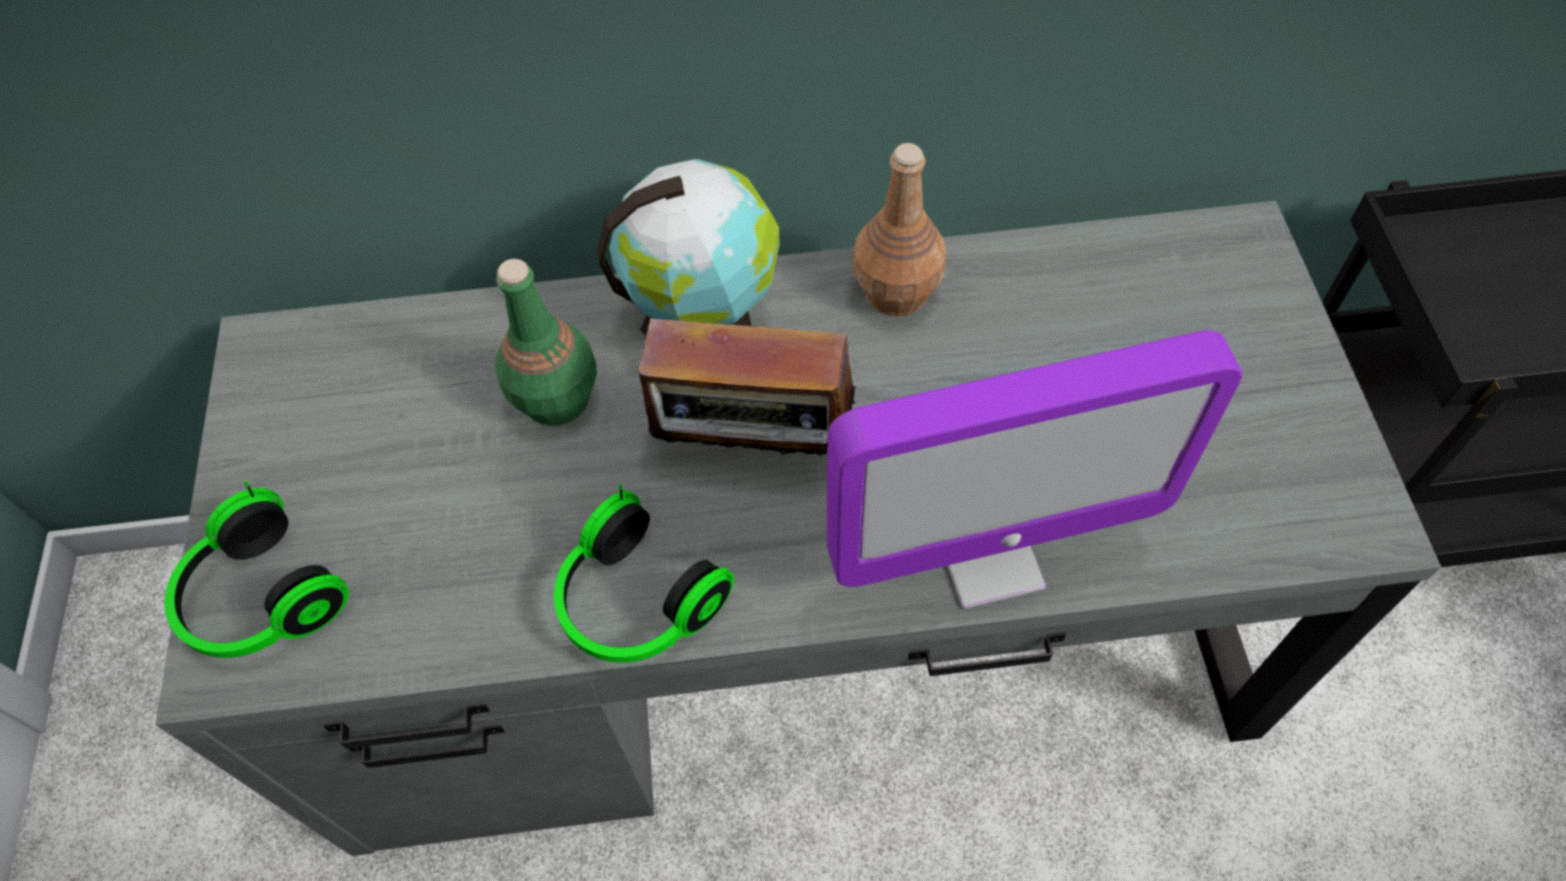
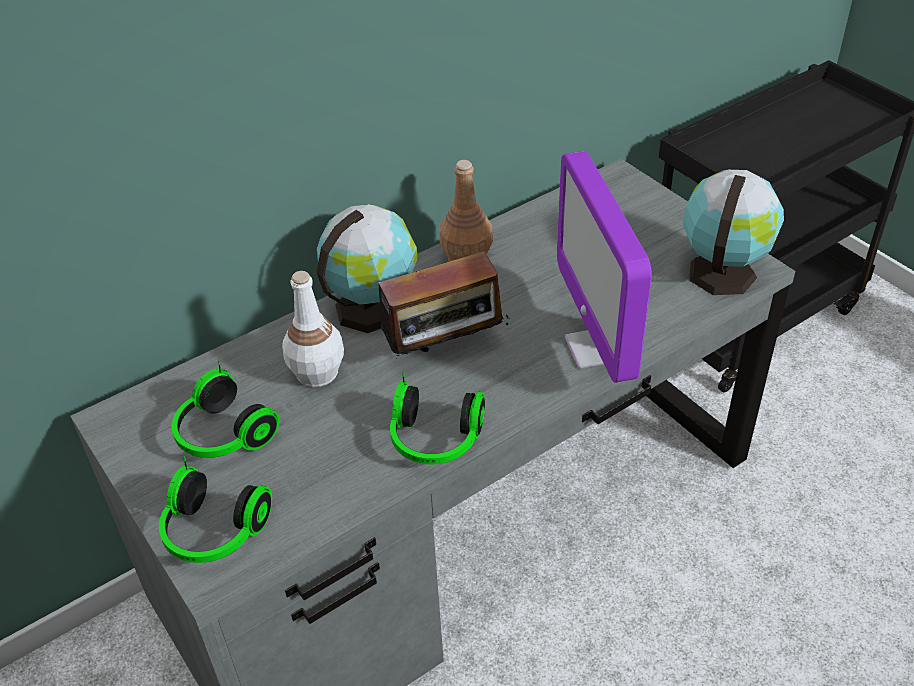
camera: 30 degrees left, 15 degrees down
green bottle [495,259,597,426] -> white bottle [282,271,344,387]
monitor [827,330,1243,609] -> monitor turned 120 degrees clockwise [557,151,652,383]
none -> headphones [172,360,280,458]
none -> globe [683,170,784,295]

